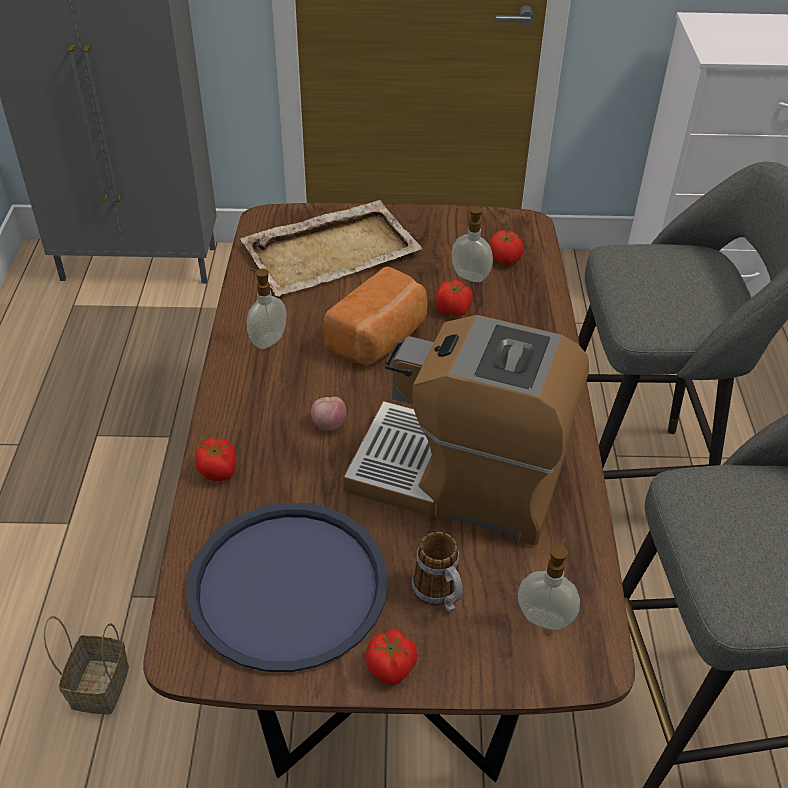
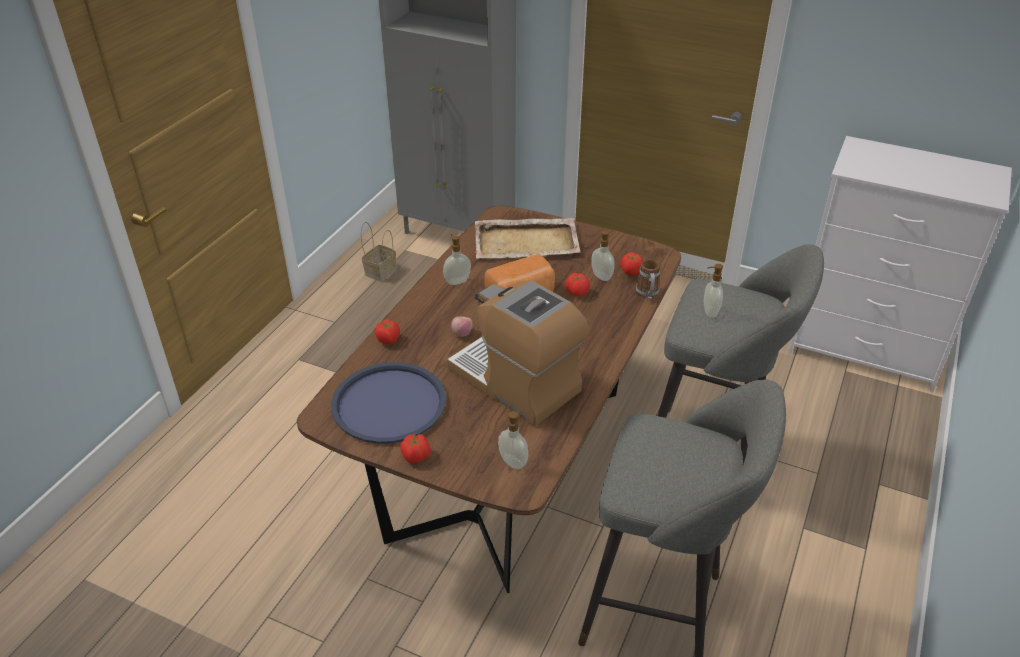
camera: 25 degrees right, 5 degrees down
basket [44,616,129,714] -> basket moved to [361,222,396,281]
mug [412,532,463,612] -> mug moved to [636,259,660,300]
none -> soap dispenser [704,264,723,318]

